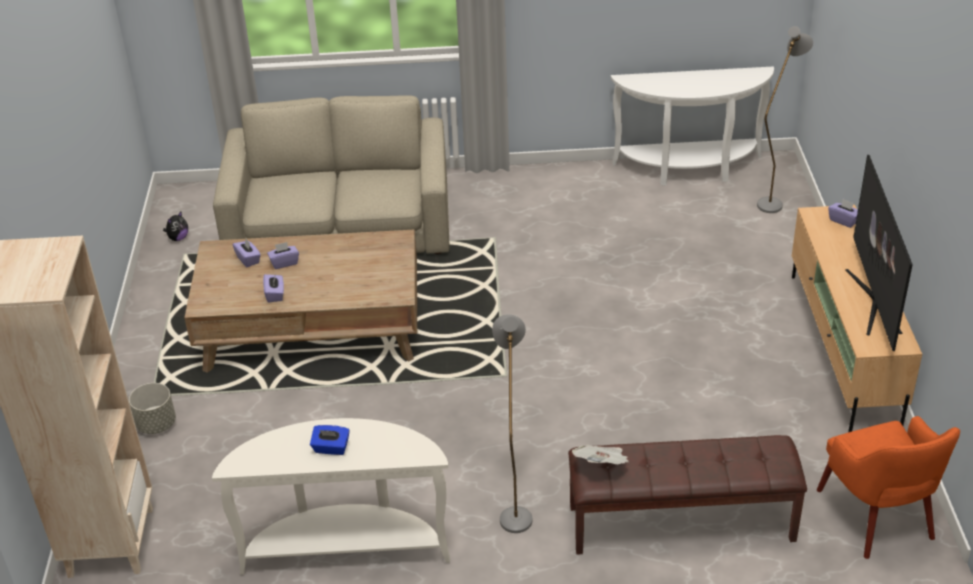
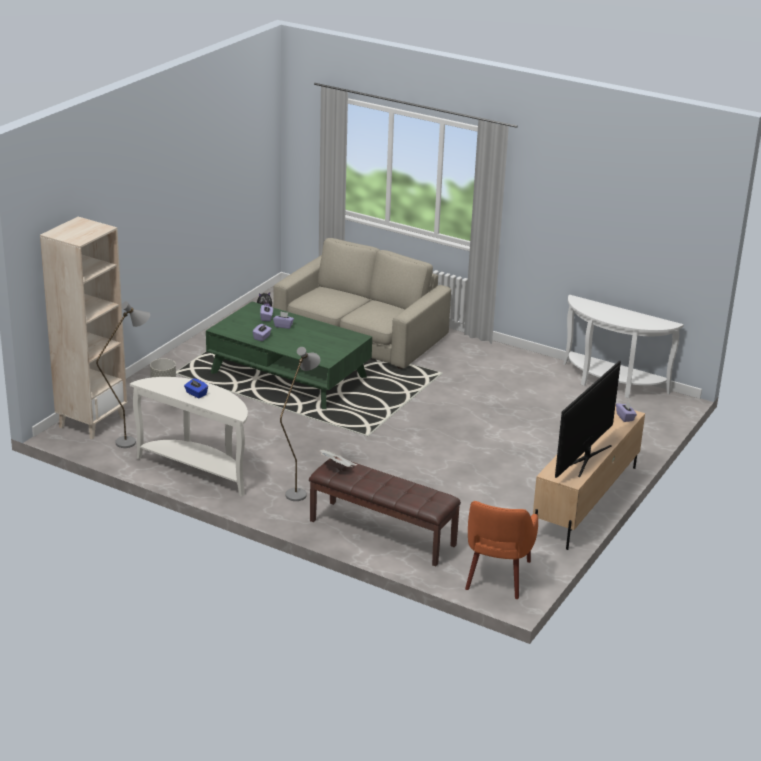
camera: 30 degrees right, 10 degrees down
brown coffee table [184,230,417,373] -> green coffee table [206,302,372,409]
grey floor lamp [757,26,813,213] -> grey floor lamp moved to [96,301,150,448]

